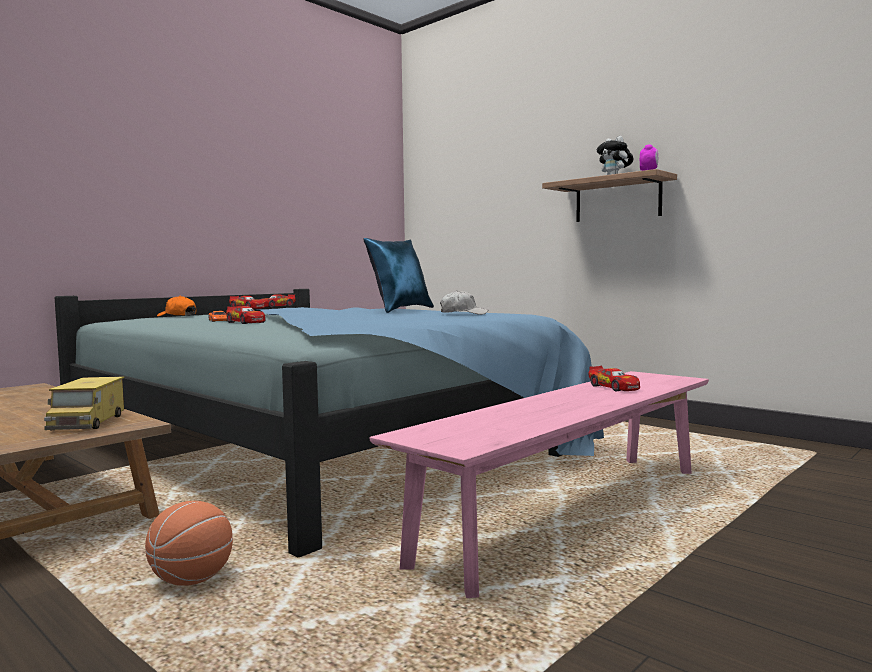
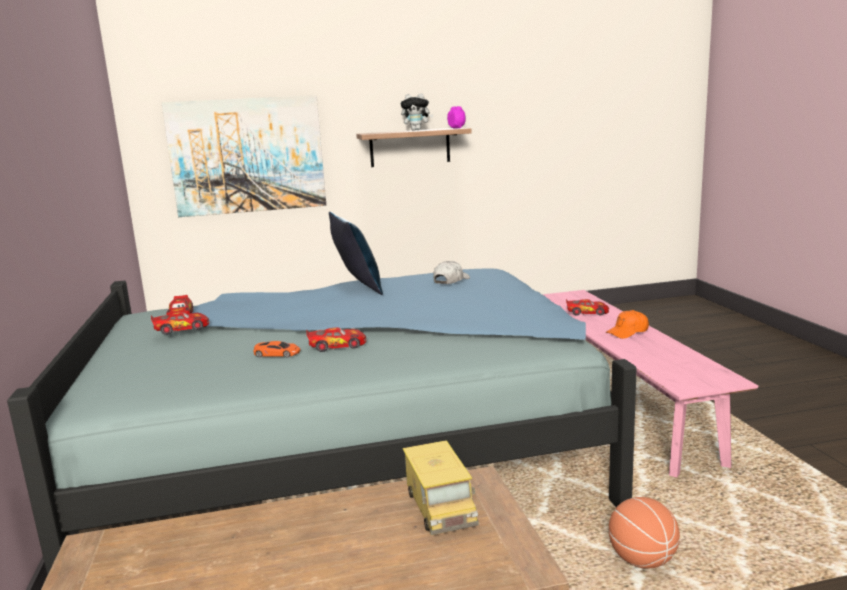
camera: 55 degrees left, 10 degrees up
toy truck [44,377,124,430] -> toy truck turned 45 degrees clockwise [403,440,479,535]
orange cap [157,296,196,317] -> orange cap moved to [605,310,649,339]
none -> picture [162,95,326,217]

